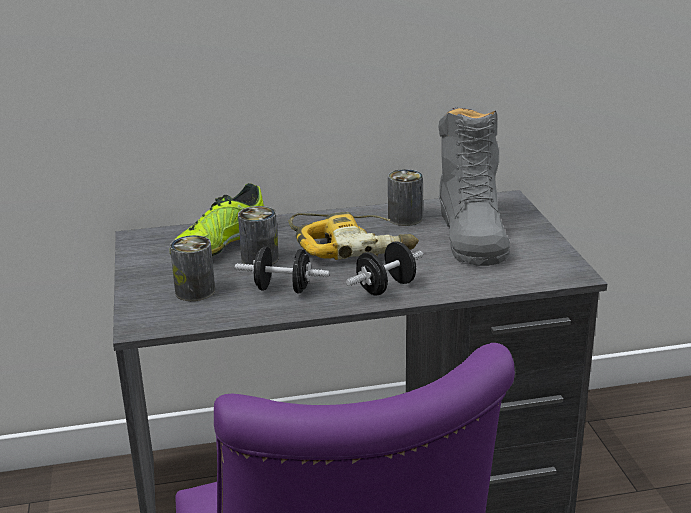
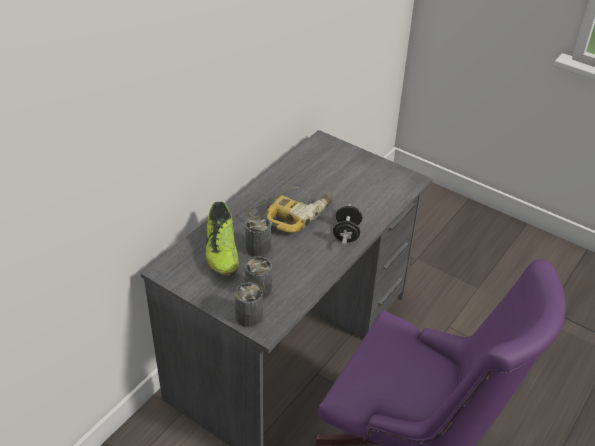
camera: 45 degrees left, 15 degrees up
black dumbbell [235,246,329,293] -> none
can [388,169,423,226] -> can moved to [235,282,263,328]
grey boot [438,107,510,266] -> none

